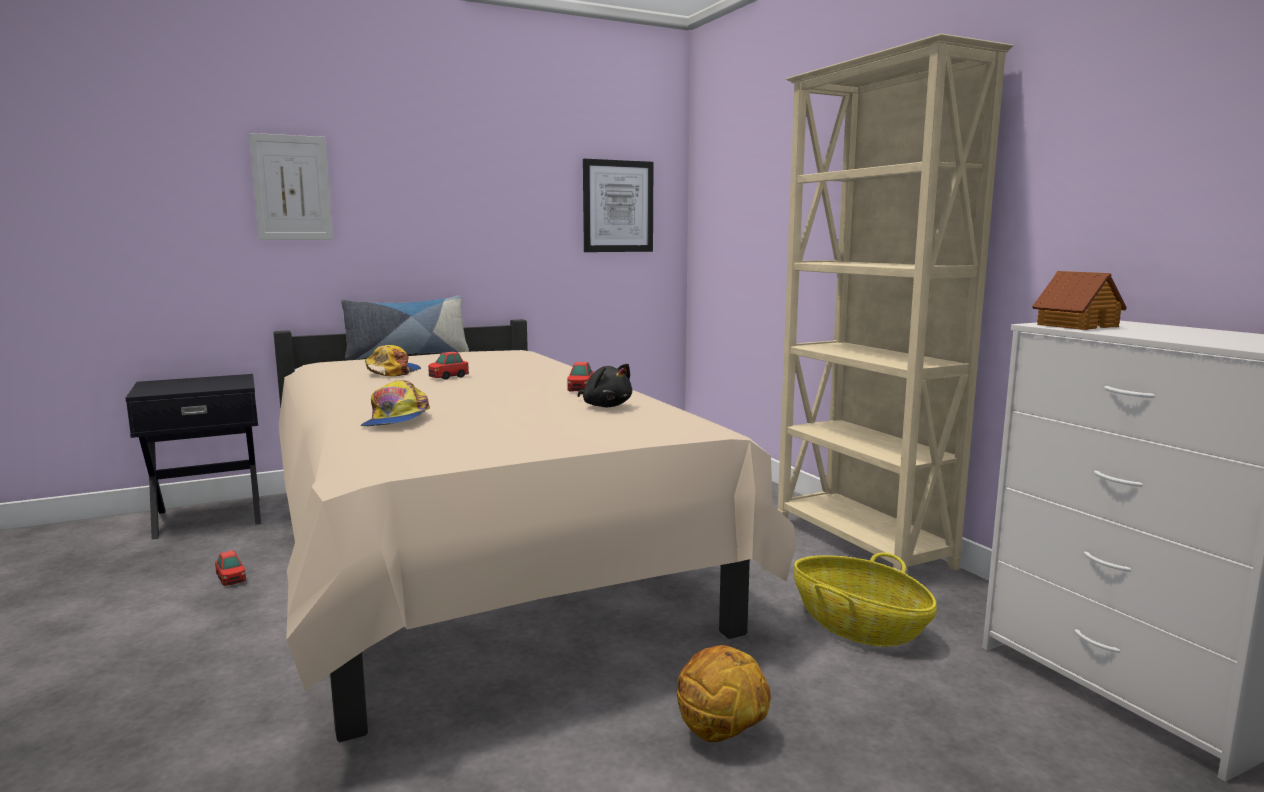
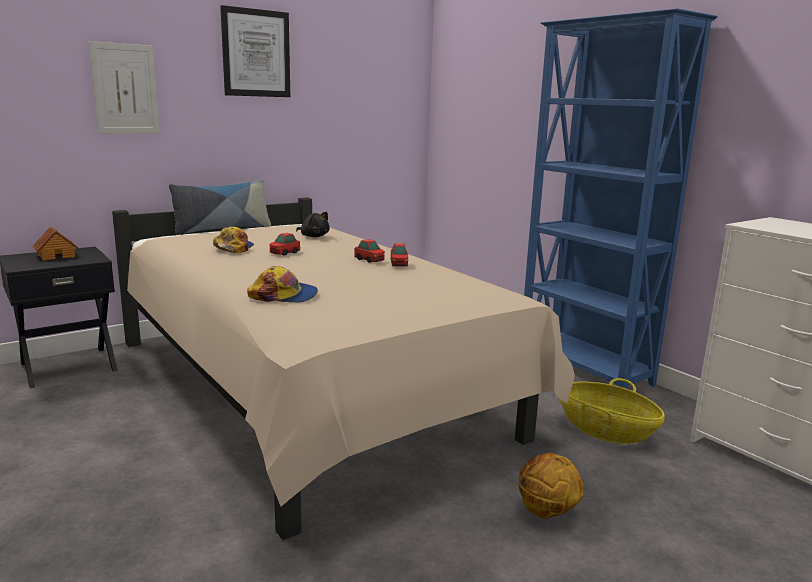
camera: 10 degrees left, 5 degrees up
toy car [215,550,246,586] -> toy car moved to [355,239,385,263]
cap [361,380,430,426] -> cap turned 75 degrees counterclockwise [247,266,318,303]
black plush toy [578,364,632,407] -> black plush toy moved to [296,212,330,237]
picture [583,159,653,252] -> picture moved to [220,5,290,97]
beige bookcase [778,33,1013,574] -> blue bookcase [524,8,718,389]
toy house [1032,271,1127,330] -> toy house moved to [33,226,78,261]

